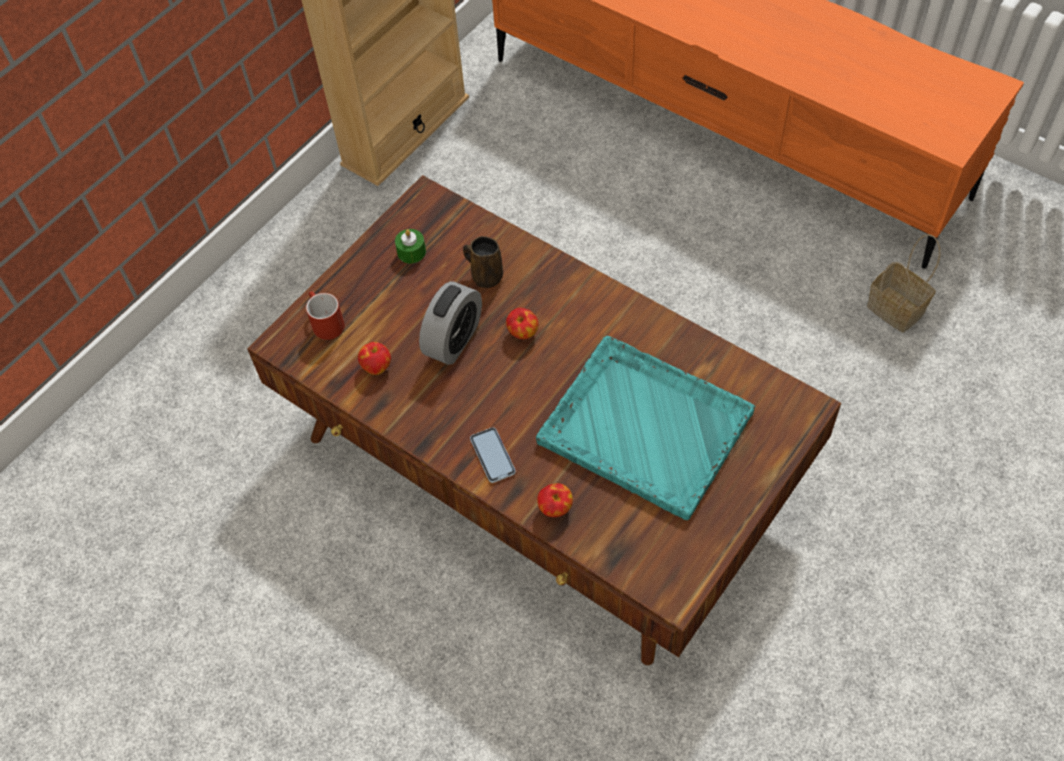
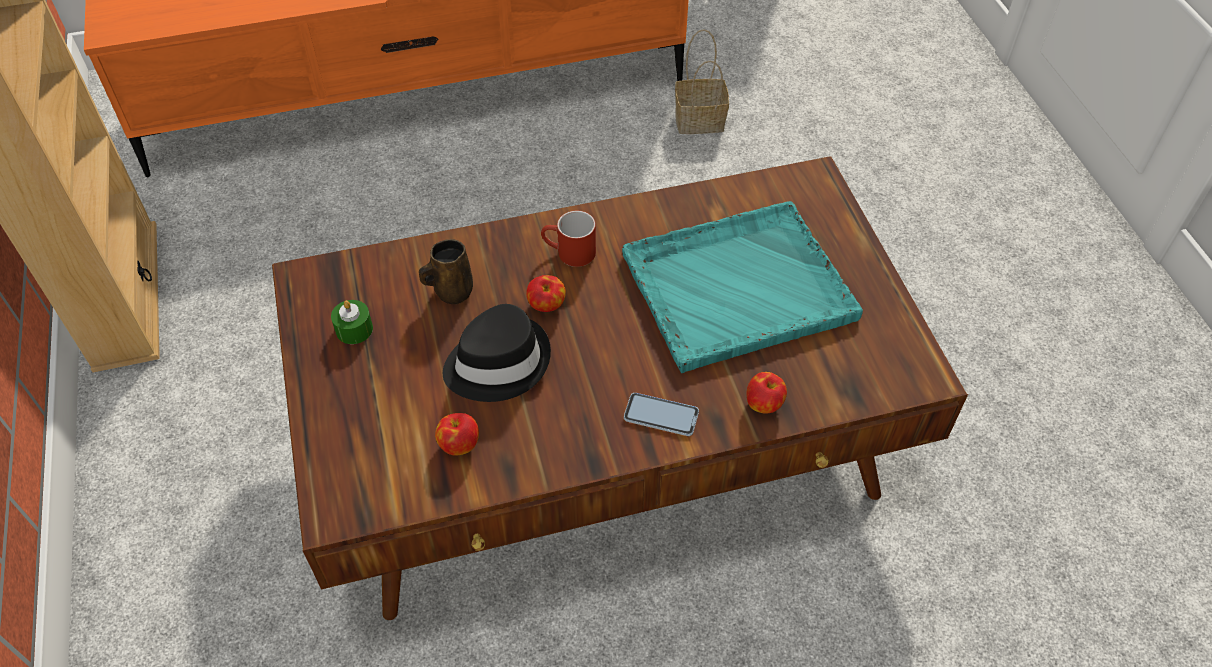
camera: 55 degrees left, 5 degrees down
red mug [306,291,345,340] -> red mug moved to [541,211,596,267]
alarm clock [419,281,482,365] -> black hat [443,304,551,402]

